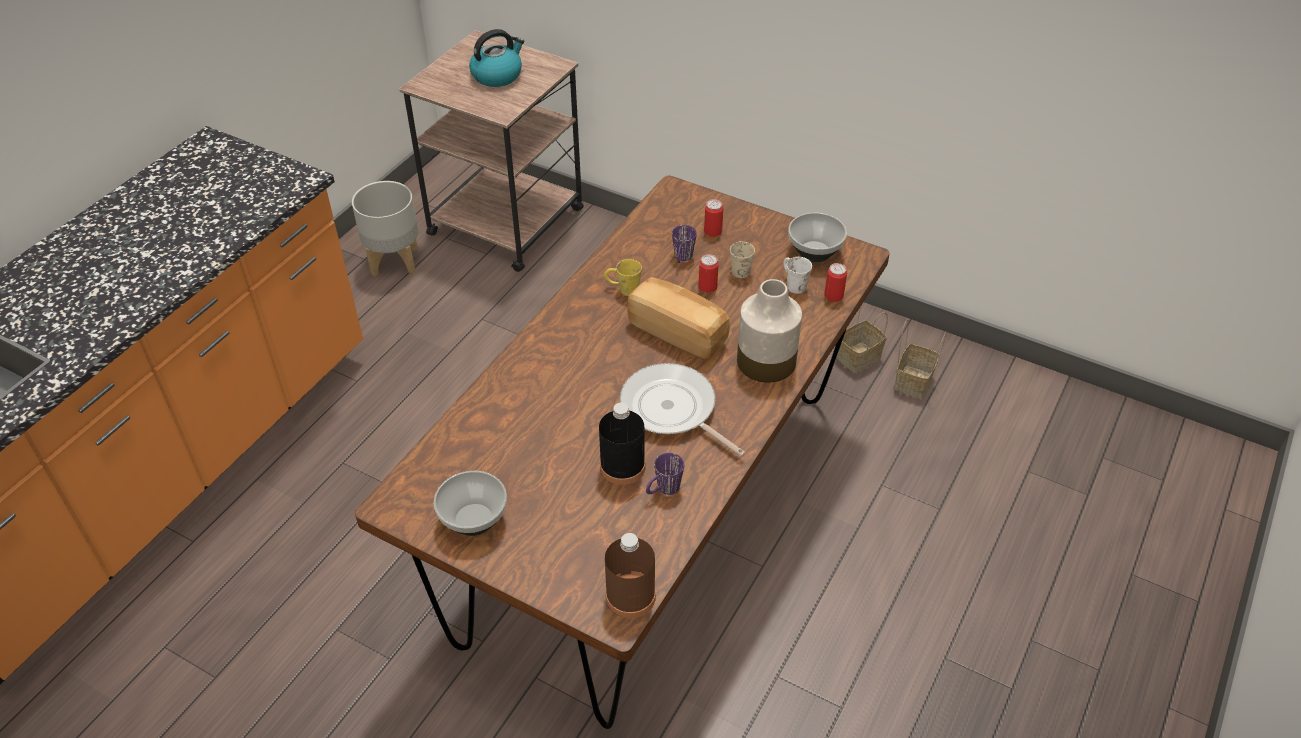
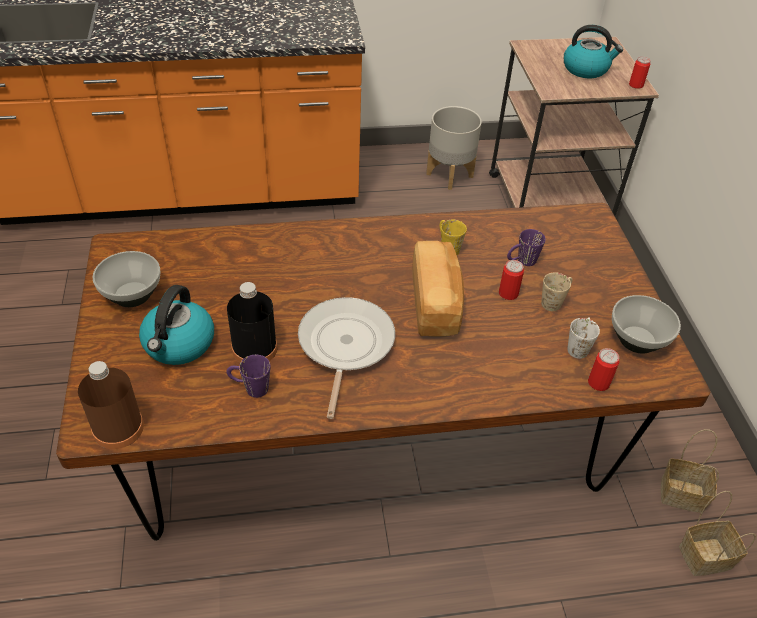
camera: 50 degrees right, 0 degrees up
can [704,199,723,237] -> can moved to [629,56,650,89]
beige vase [737,279,802,383] -> none
none -> kettle [139,285,214,365]

